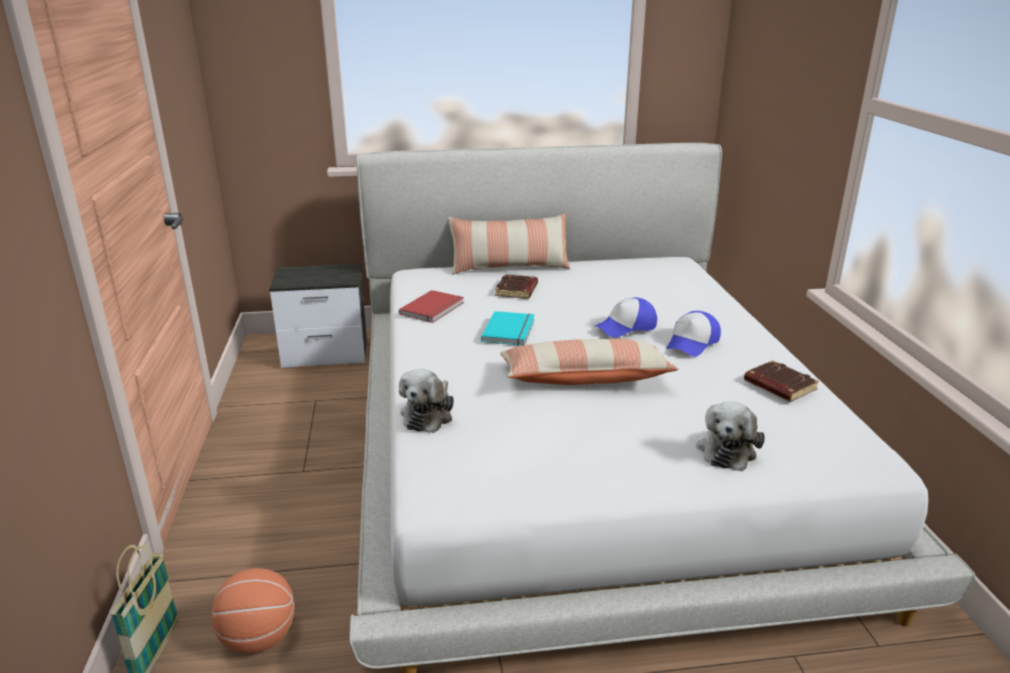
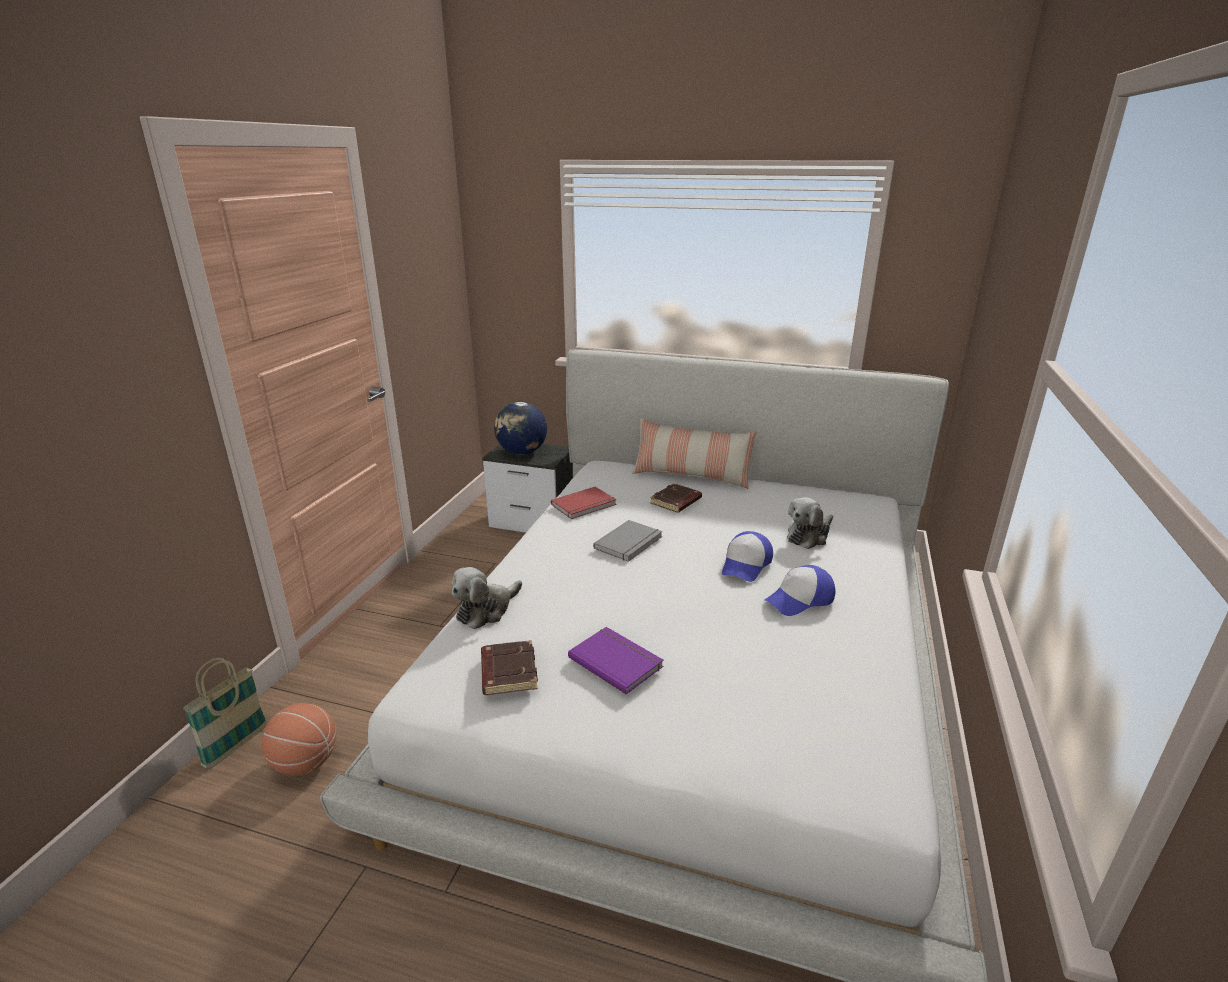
camera: 25 degrees right, 0 degrees up
turquoise book [481,311,535,346] -> grey book [593,520,662,562]
pillow [500,339,678,385] -> none
cap [595,298,657,337] -> cap turned 60 degrees counterclockwise [722,531,773,582]
plush toy [696,401,765,471] -> plush toy moved to [787,497,833,549]
brown book [744,360,819,402] -> brown book moved to [481,640,538,695]
none -> globe [494,402,547,455]
none -> purple book [568,627,664,694]

